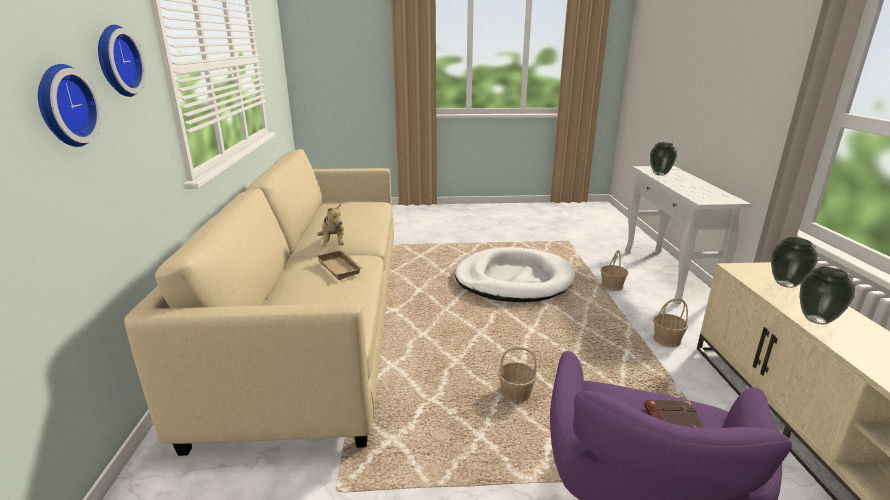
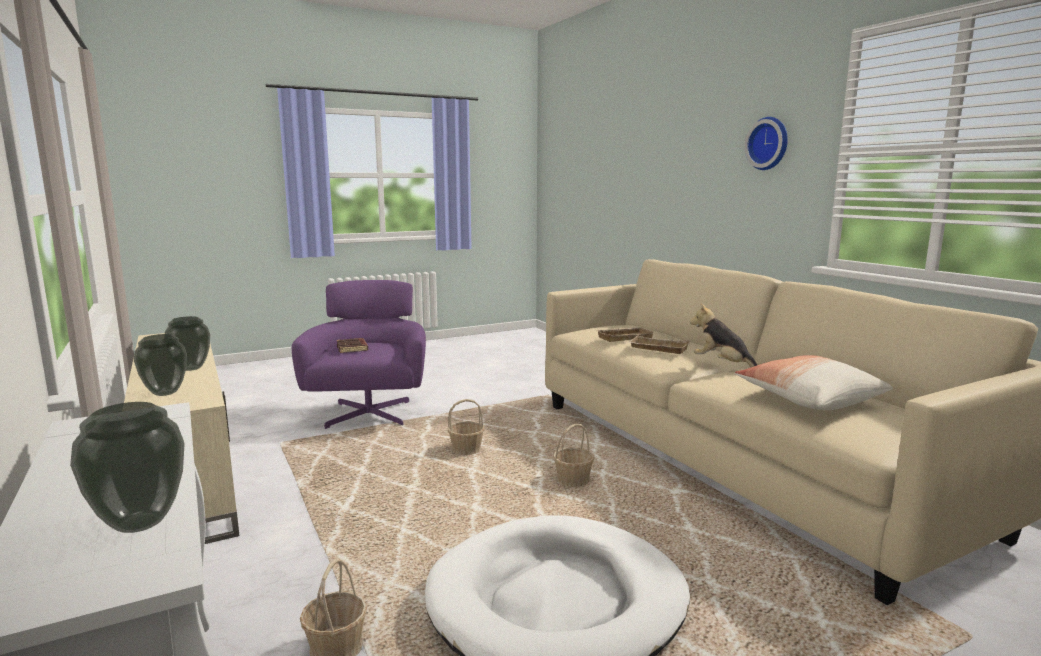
camera: 155 degrees right, 10 degrees down
wall clock [38,64,102,147] -> none
basket [653,298,688,347] -> basket moved to [553,424,595,487]
none -> beige tray [596,327,653,342]
none -> pillow [735,355,893,410]

